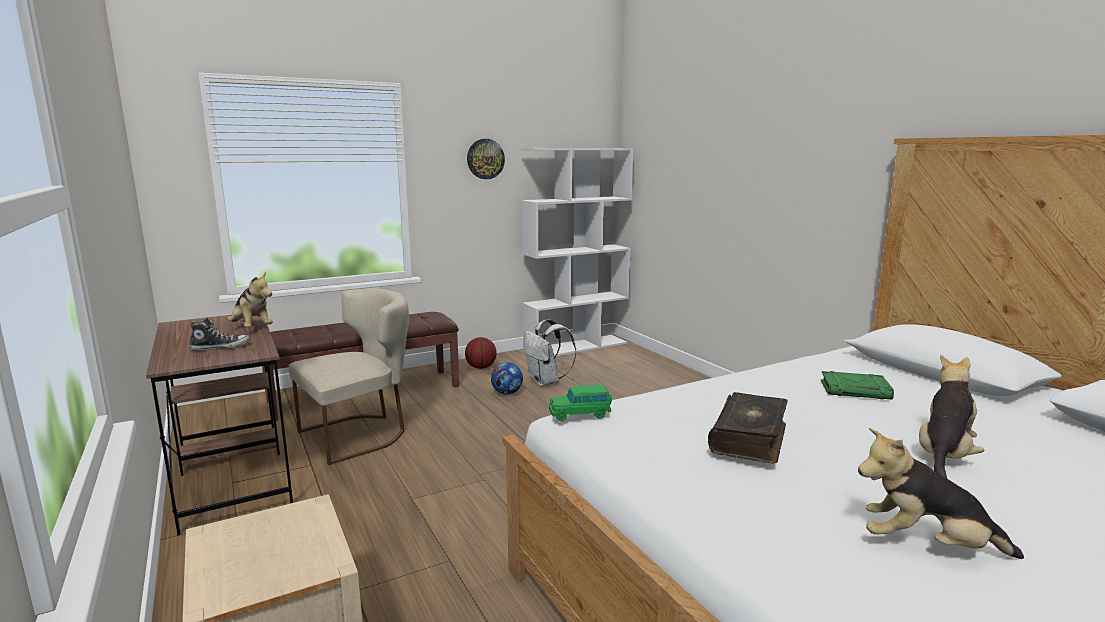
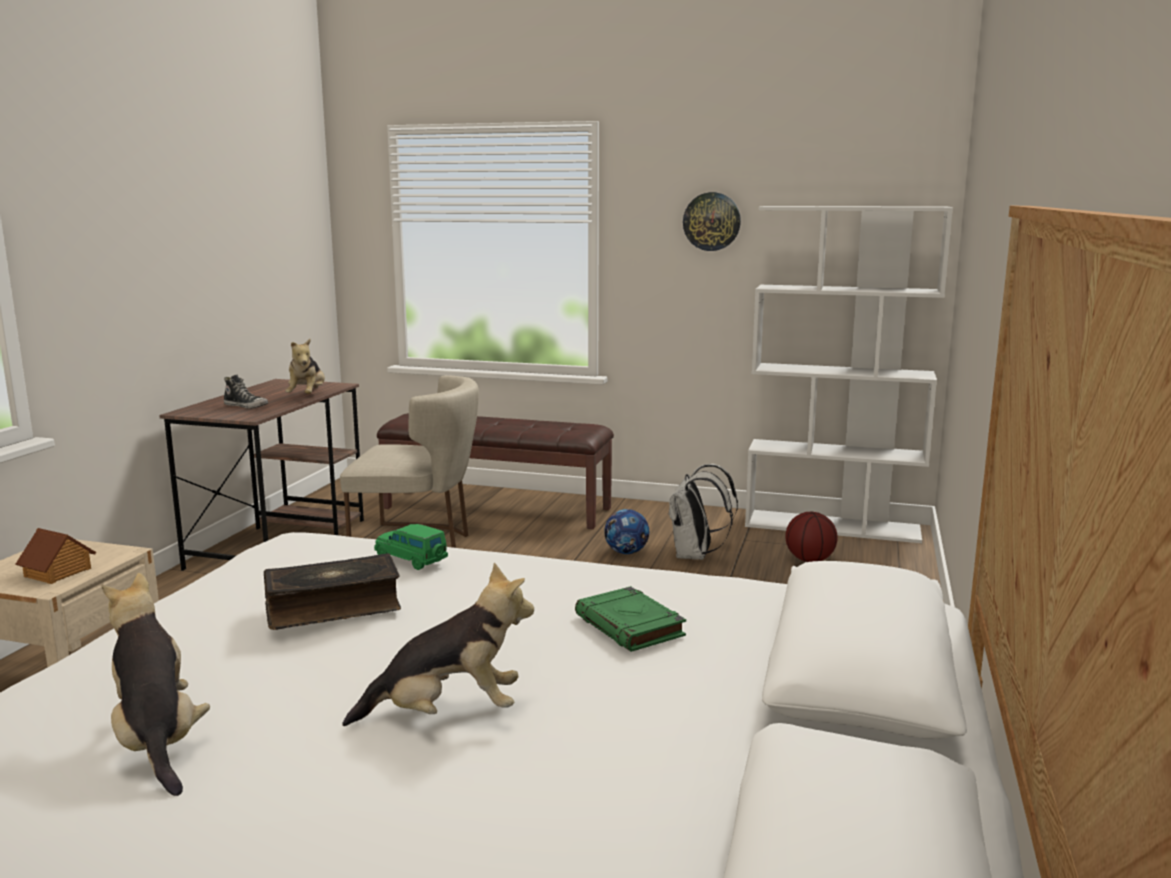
camera: 45 degrees right, 0 degrees up
basketball [465,337,497,369] -> basketball moved to [785,511,838,562]
green toy car [549,385,612,421] -> green toy car moved to [374,524,448,570]
none -> toy house [16,528,96,584]

